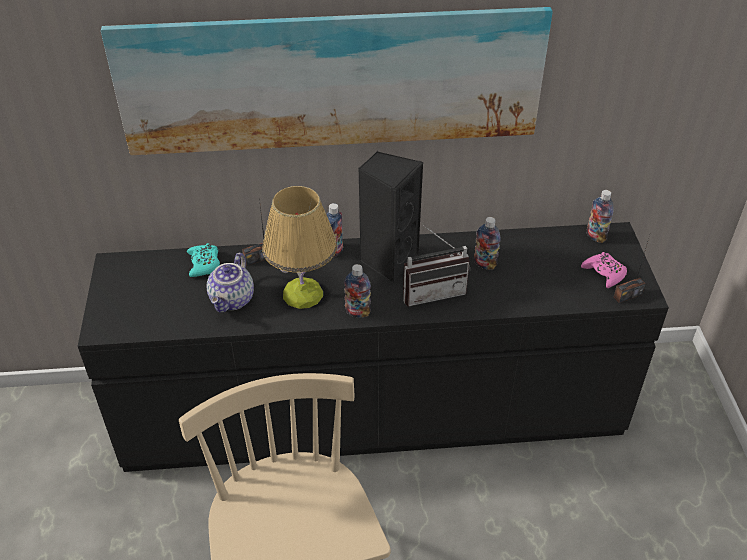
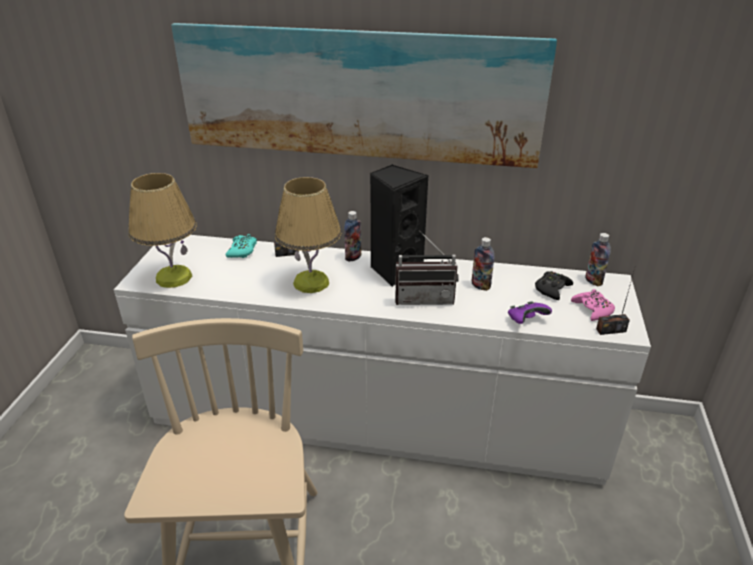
camera: 15 degrees right, 10 degrees down
black dresser [78,222,669,472] -> white dresser [114,235,651,485]
teapot [207,253,254,312] -> none
bottle [344,264,371,318] -> none
none -> table lamp [128,173,197,288]
none -> purple game controller [508,301,552,324]
none -> black game controller [535,271,573,300]

